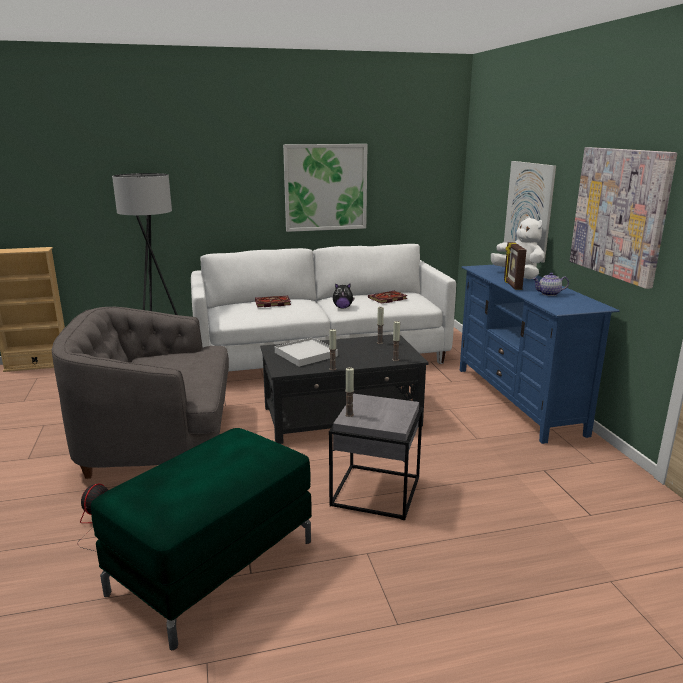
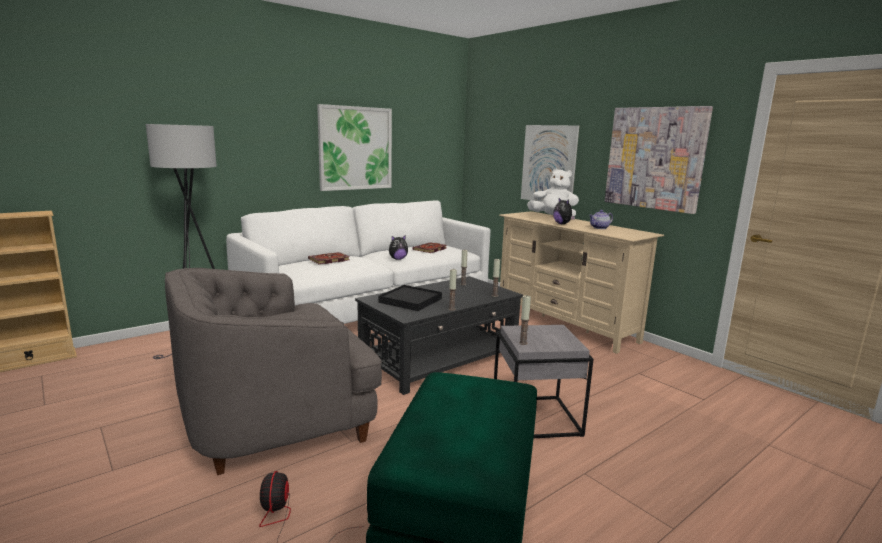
camera: 25 degrees left, 5 degrees down
white tray [275,337,338,367] -> black tray [378,285,442,311]
blue tv stand [460,265,620,444] -> beige tv stand [499,211,664,354]
picture frame [504,242,527,290] -> plush toy [553,198,575,224]

